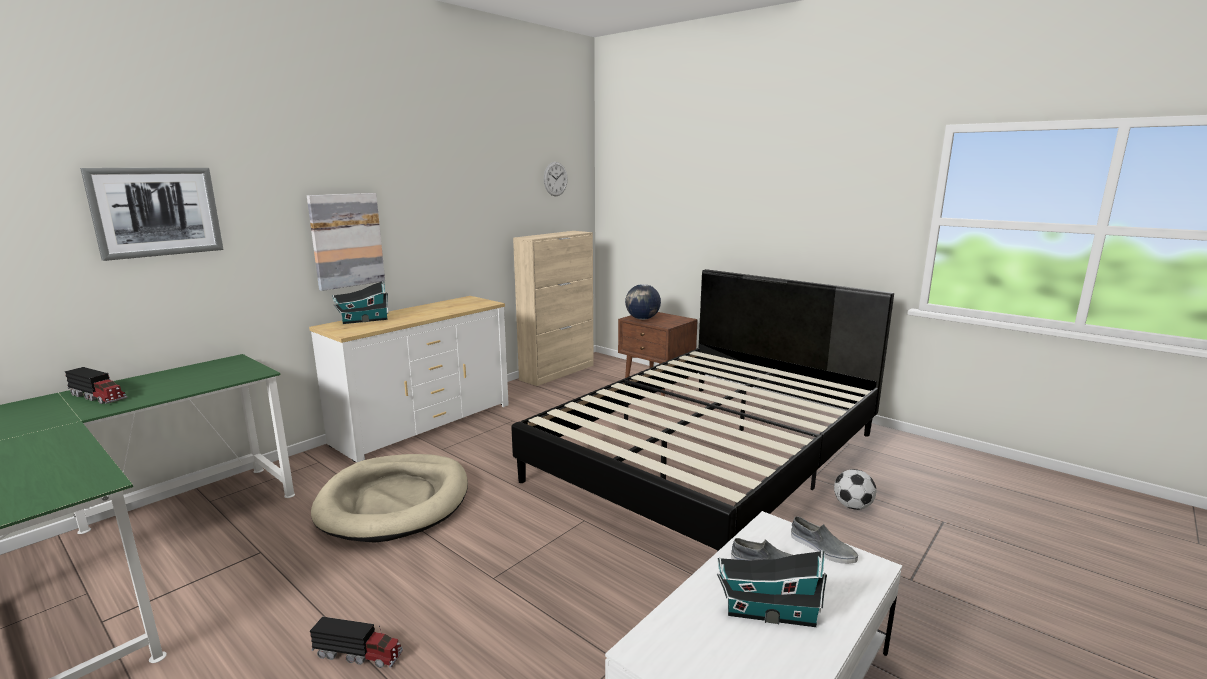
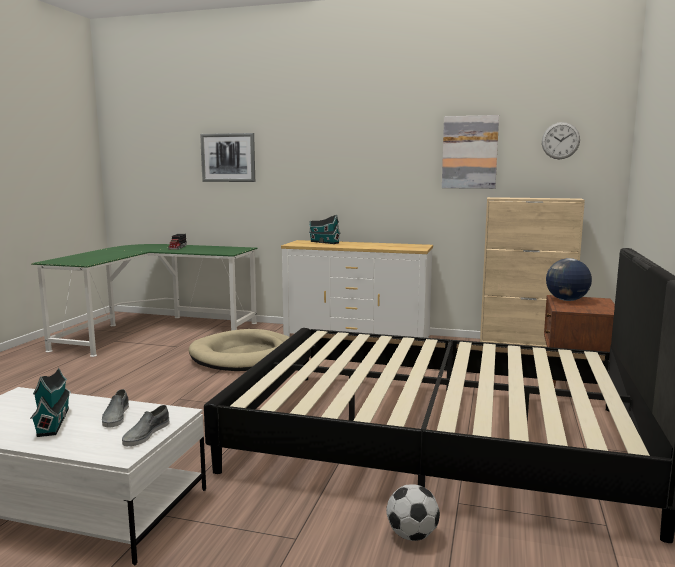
camera: 65 degrees right, 5 degrees down
picture [307,193,385,291] -> picture moved to [442,115,499,189]
toy truck [310,617,403,668] -> none

